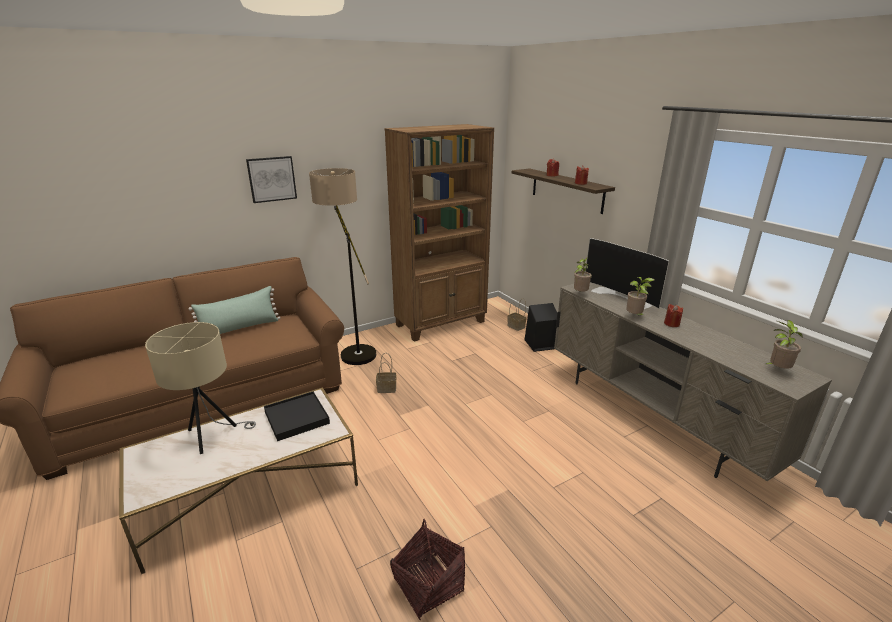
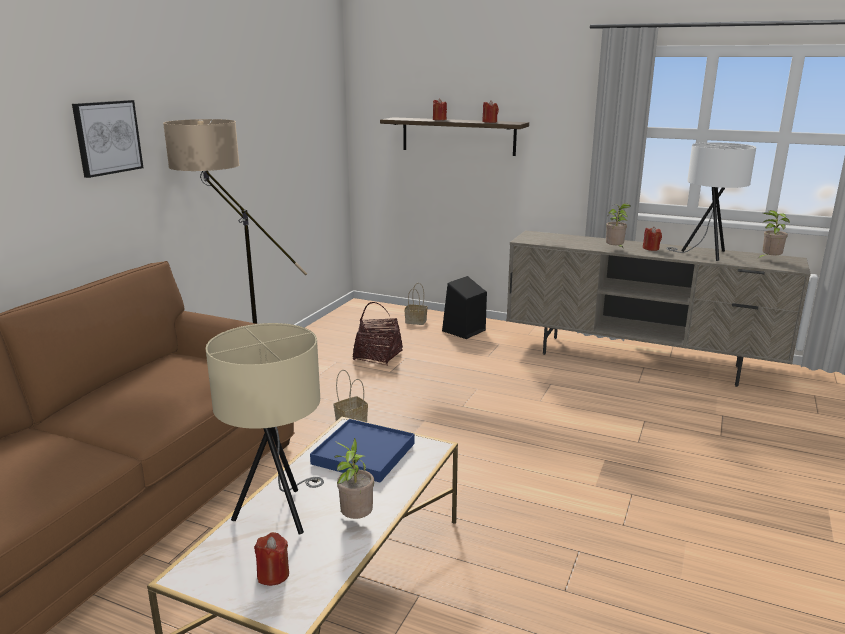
camera: 35 degrees left, 5 degrees down
green pillow [189,286,280,334] -> none
black tray [264,391,330,441] -> blue tray [310,419,415,482]
brown bookcase [384,124,494,342] -> none
basket [390,519,465,620] -> basket moved to [353,302,403,365]
potted plant [574,256,592,292] -> potted plant moved to [334,438,374,519]
television [585,238,669,309] -> none
none -> red candle [254,532,289,586]
none -> white table lamp [666,142,756,261]

